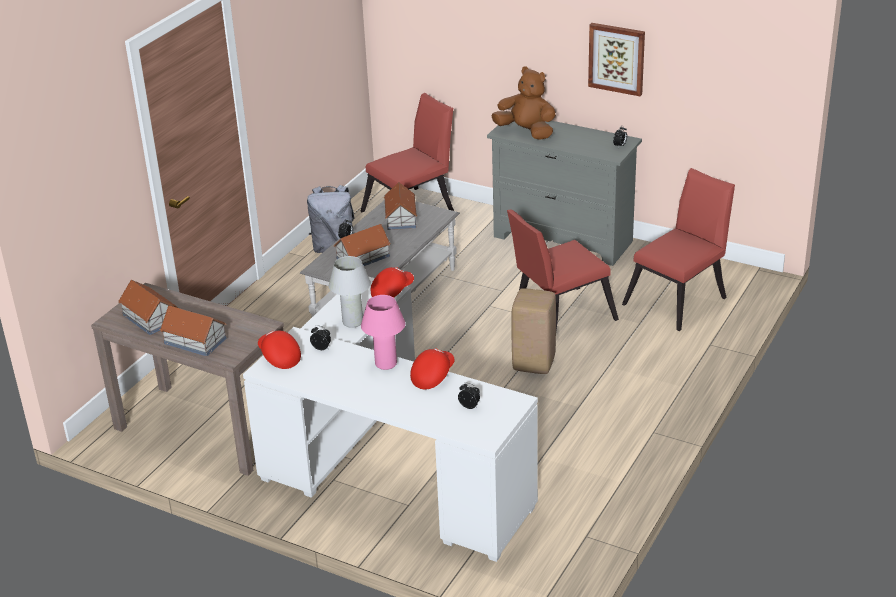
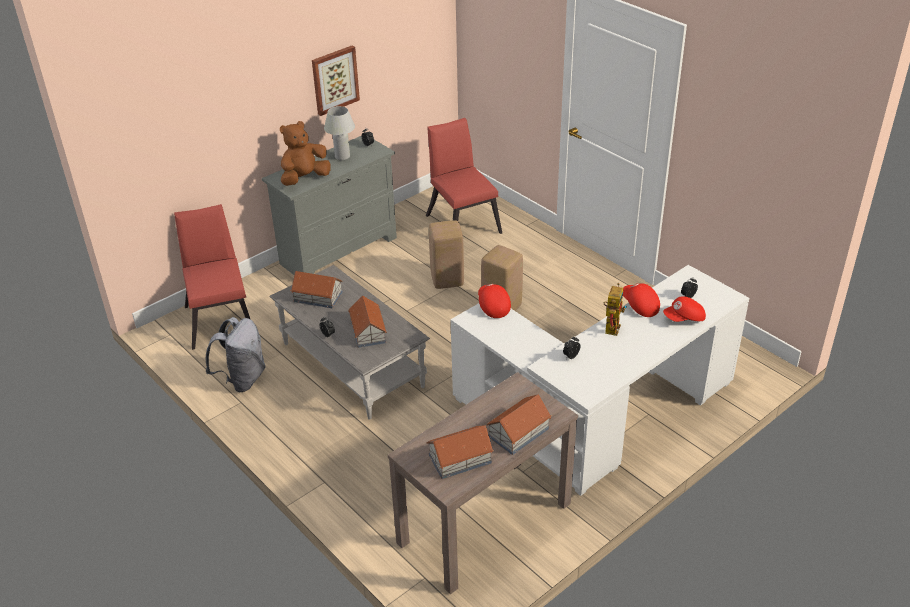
camera: 70 degrees left, 5 degrees up
red cap [258,330,301,369] -> red cap moved to [663,296,706,322]
white table lamp [329,256,371,328] -> white table lamp moved to [324,106,355,160]
pink table lamp [361,295,405,370] -> toy robot [604,283,627,336]
red chair [507,210,619,330] -> beige stool [429,220,464,289]

